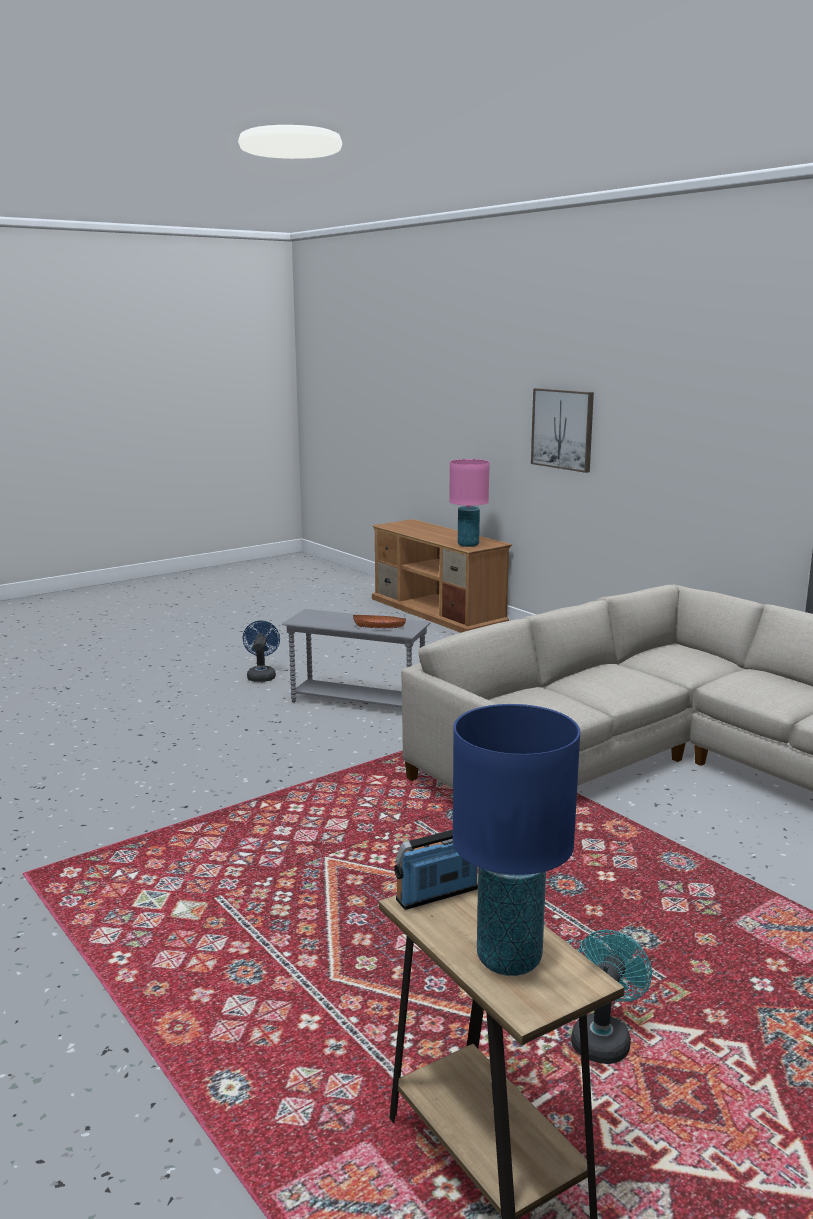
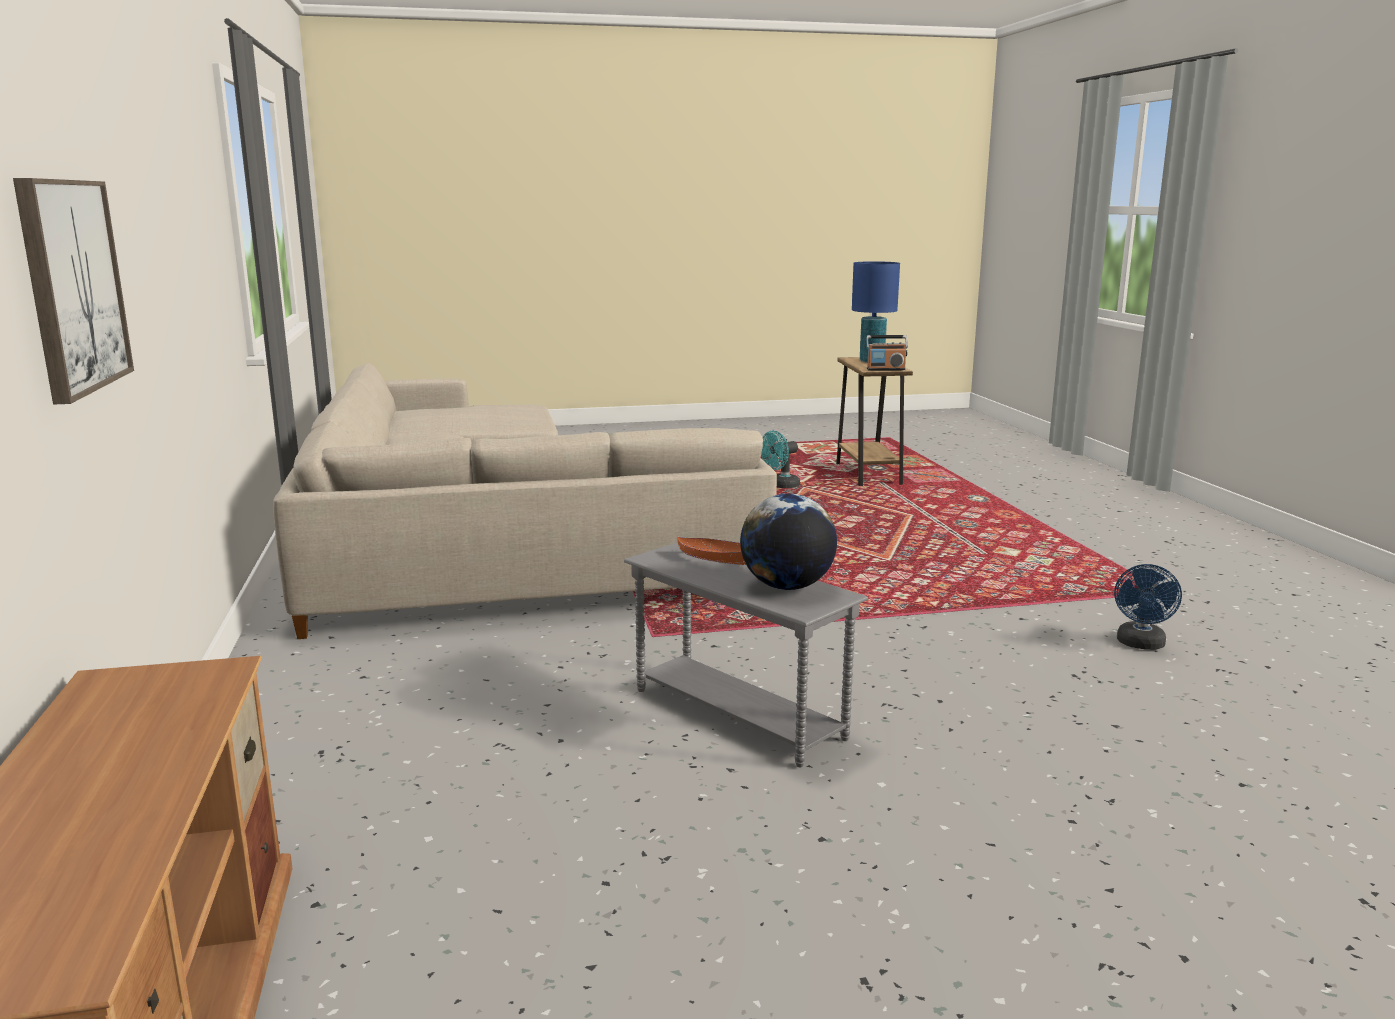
camera: 155 degrees left, 0 degrees up
blue fan [243,620,280,682] -> blue fan moved to [1114,564,1182,650]
pink table lamp [450,459,490,547] -> none
none -> globe [740,493,837,590]

